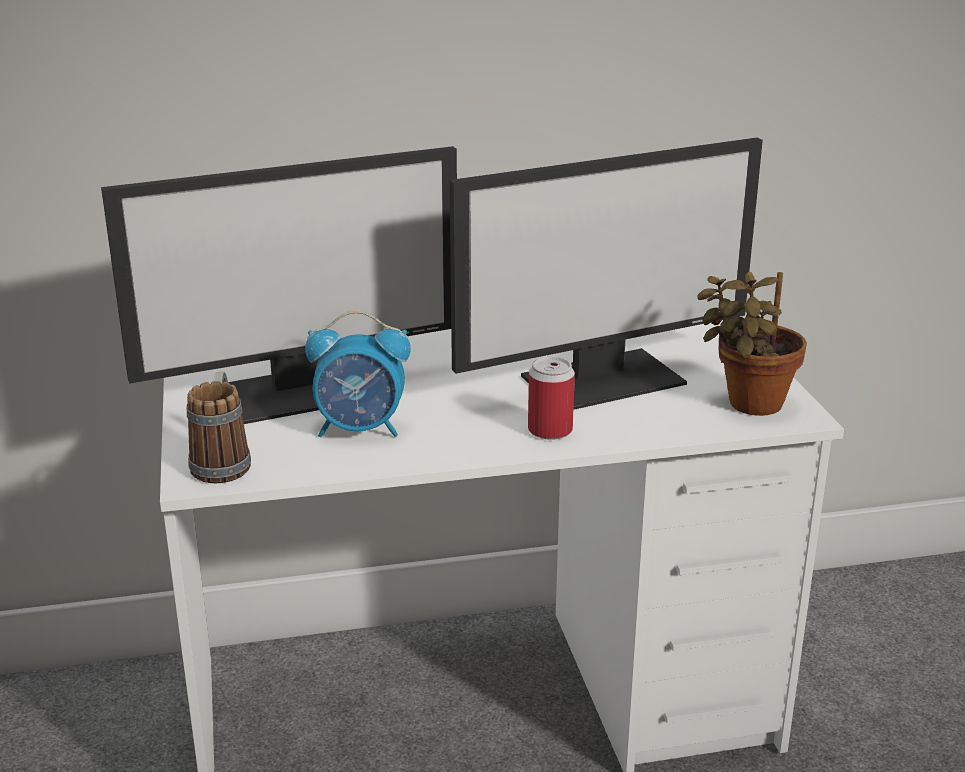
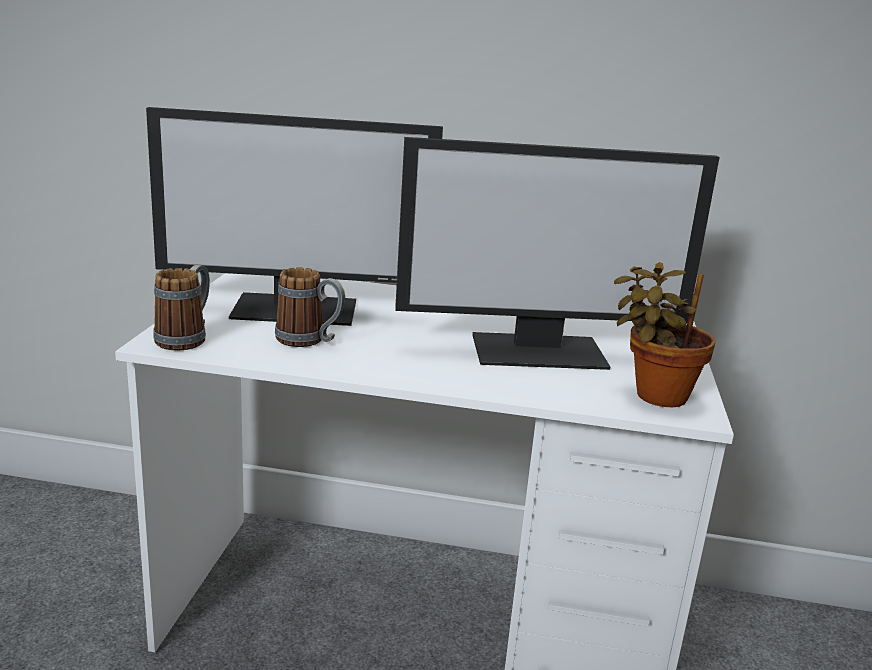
camera: 20 degrees right, 5 degrees down
alarm clock [305,310,411,437] -> mug [275,267,345,347]
can [528,356,575,440] -> none

